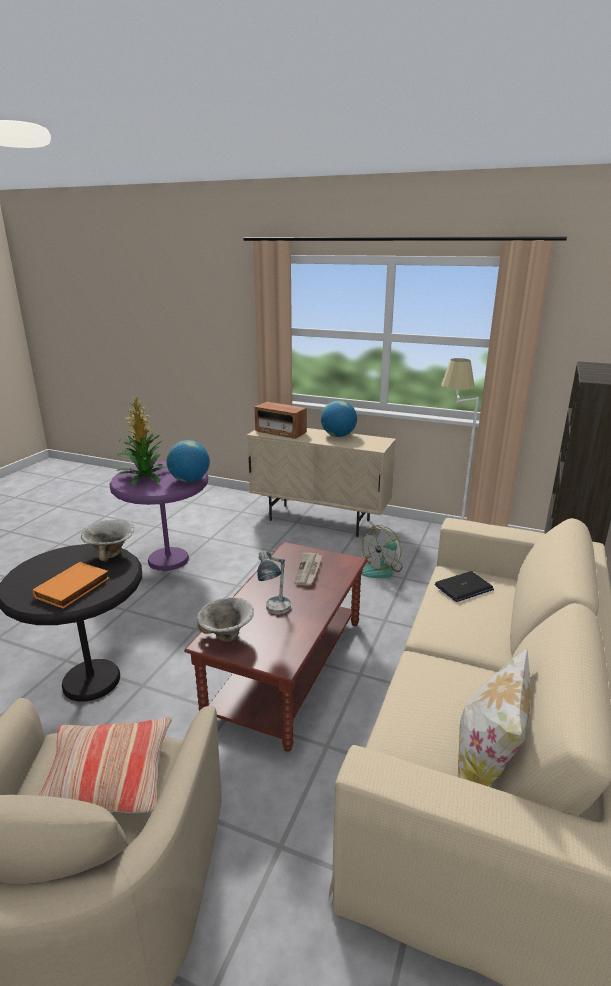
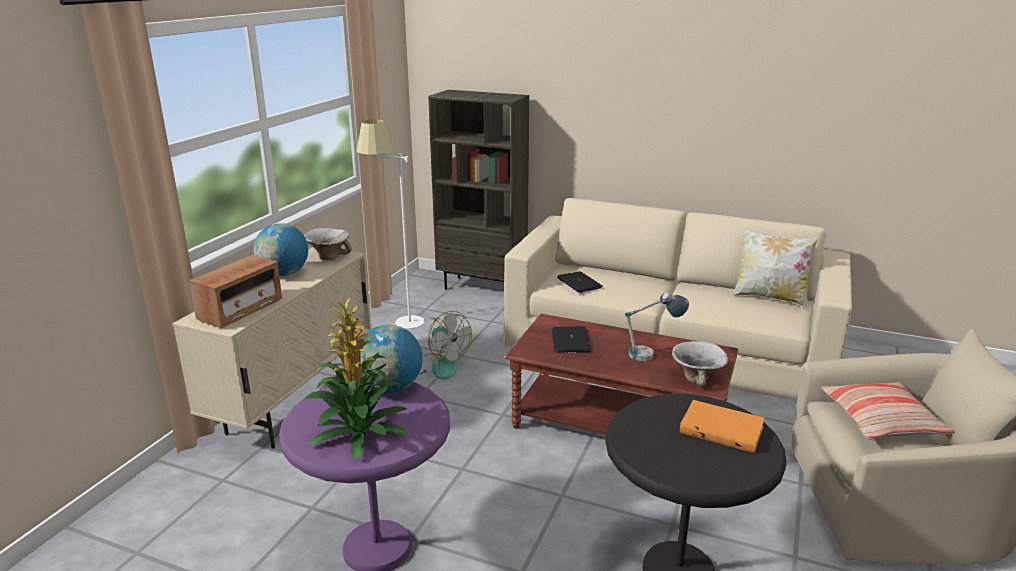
camera: 90 degrees left, 0 degrees up
bowl [81,520,134,562] -> bowl moved to [304,228,352,260]
newspaper [294,553,322,586] -> laptop [551,326,591,353]

